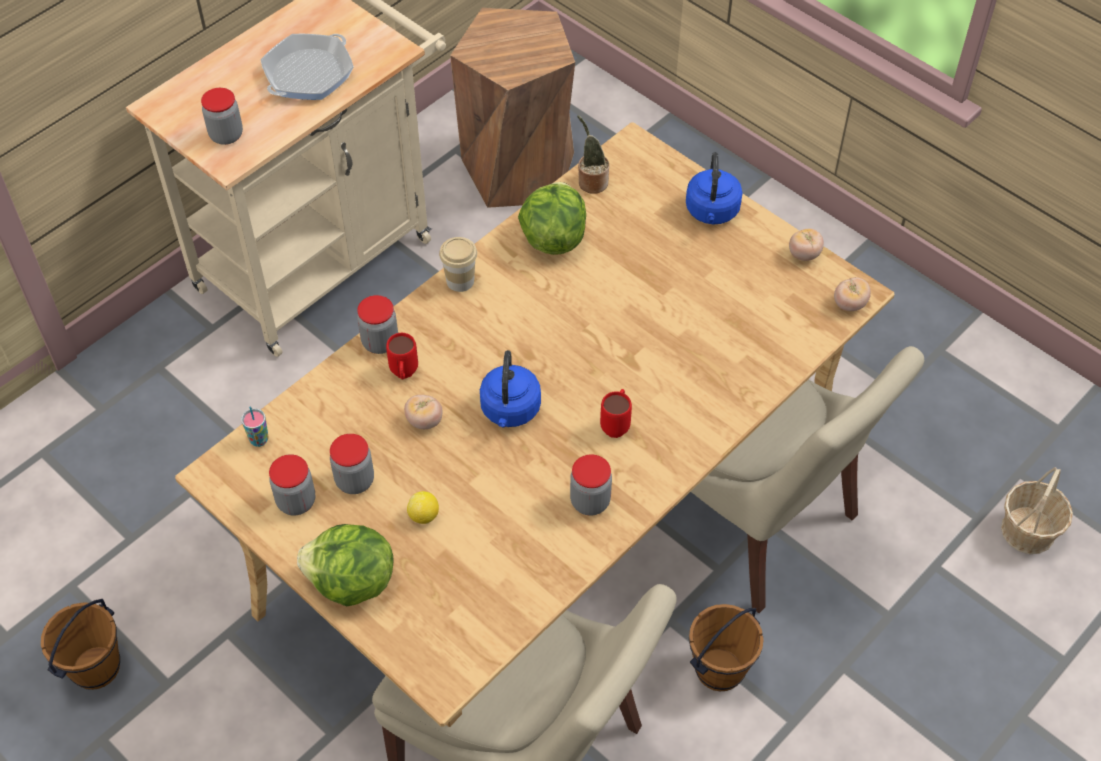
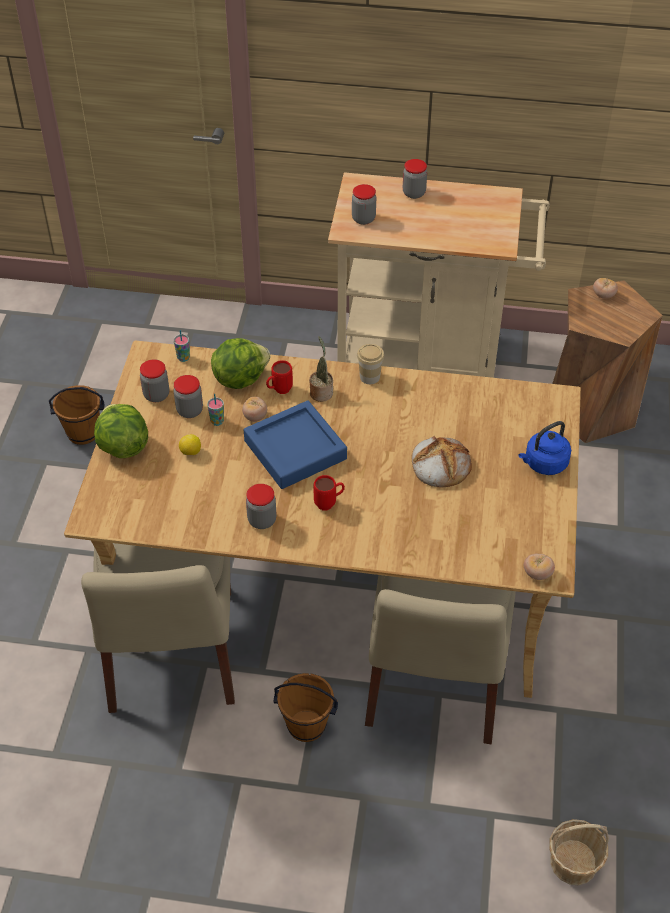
camera: 55 degrees right, 5 degrees down
frying pan [260,34,354,100] -> none
jar [357,295,398,354] -> jar moved to [403,159,427,199]
blue kettle [480,350,541,427] -> blue tray [244,400,347,489]
lettuce [518,182,586,255] -> lettuce moved to [211,338,271,389]
potted plant [577,115,609,194] -> potted plant moved to [309,336,333,402]
tomato [789,229,824,261] -> tomato moved to [593,278,618,299]
none -> cup [207,394,224,426]
none -> bread [411,436,472,487]

